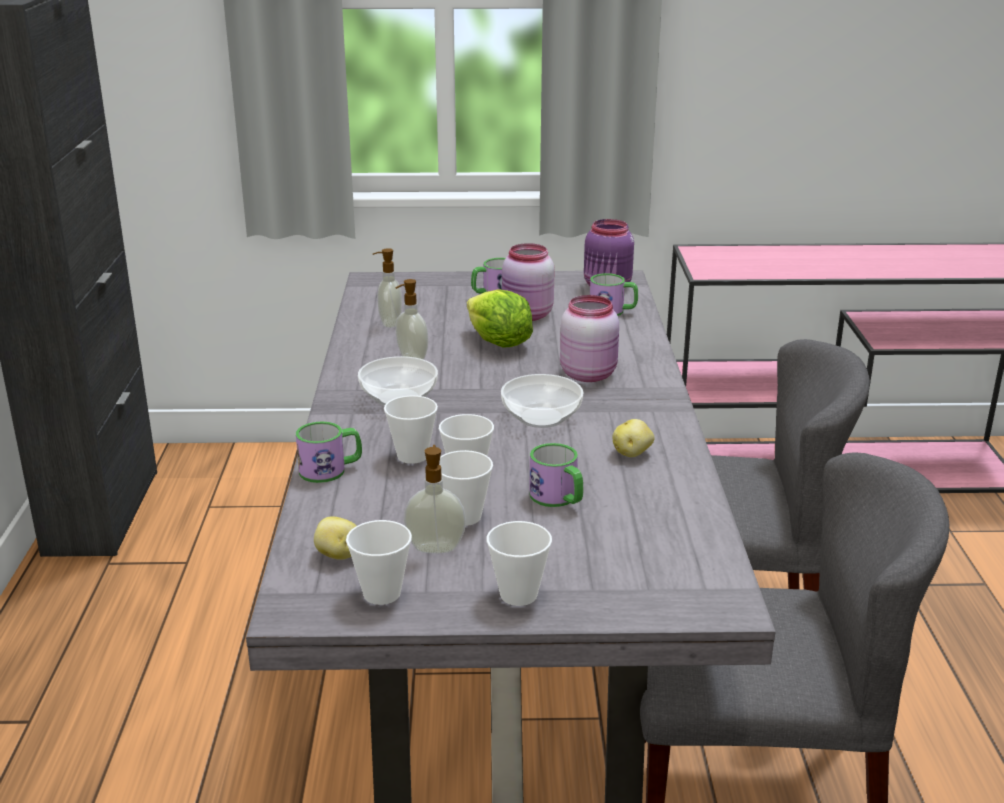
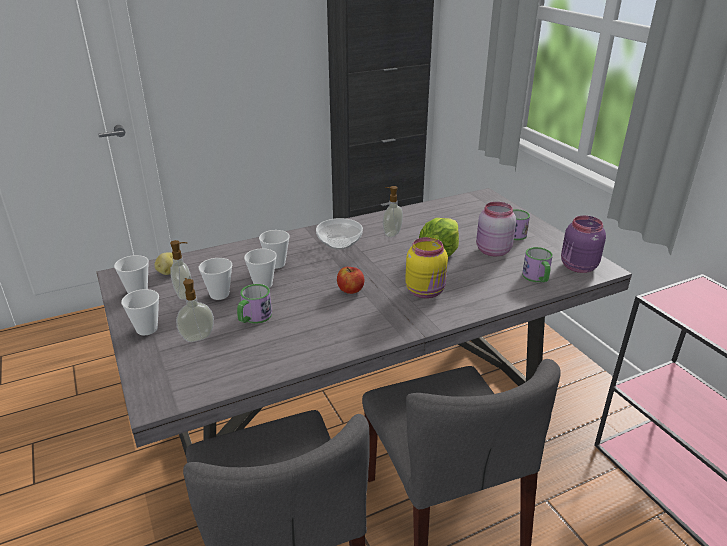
camera: 65 degrees right, 5 degrees up
mug [296,421,362,483] -> none
soap dispenser [373,248,402,328] -> soap dispenser moved to [176,278,214,342]
bowl [501,374,584,428] -> apple [337,267,364,294]
pink jar [560,295,619,382] -> yellow jar [405,237,448,298]
potato [612,419,655,457] -> none

